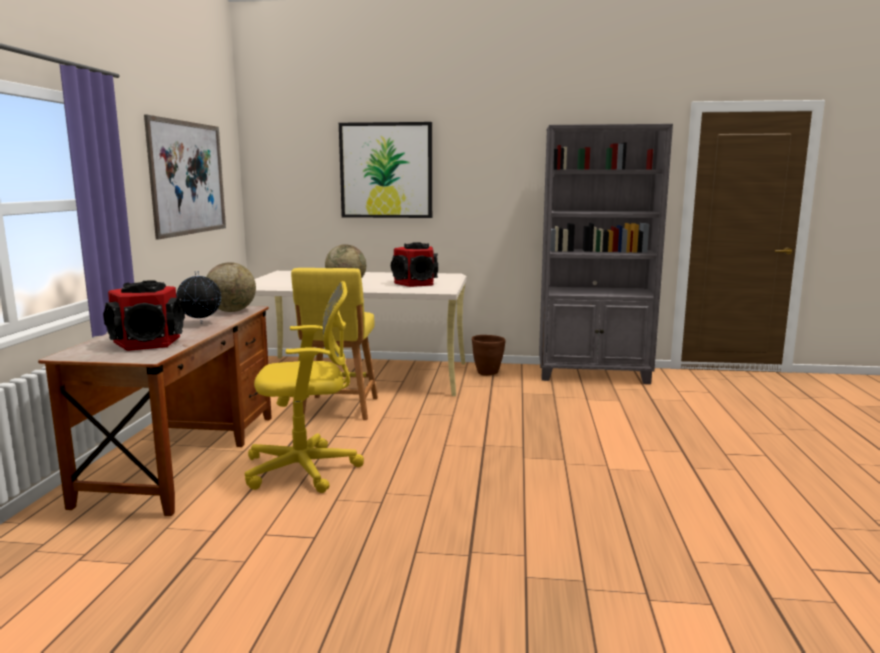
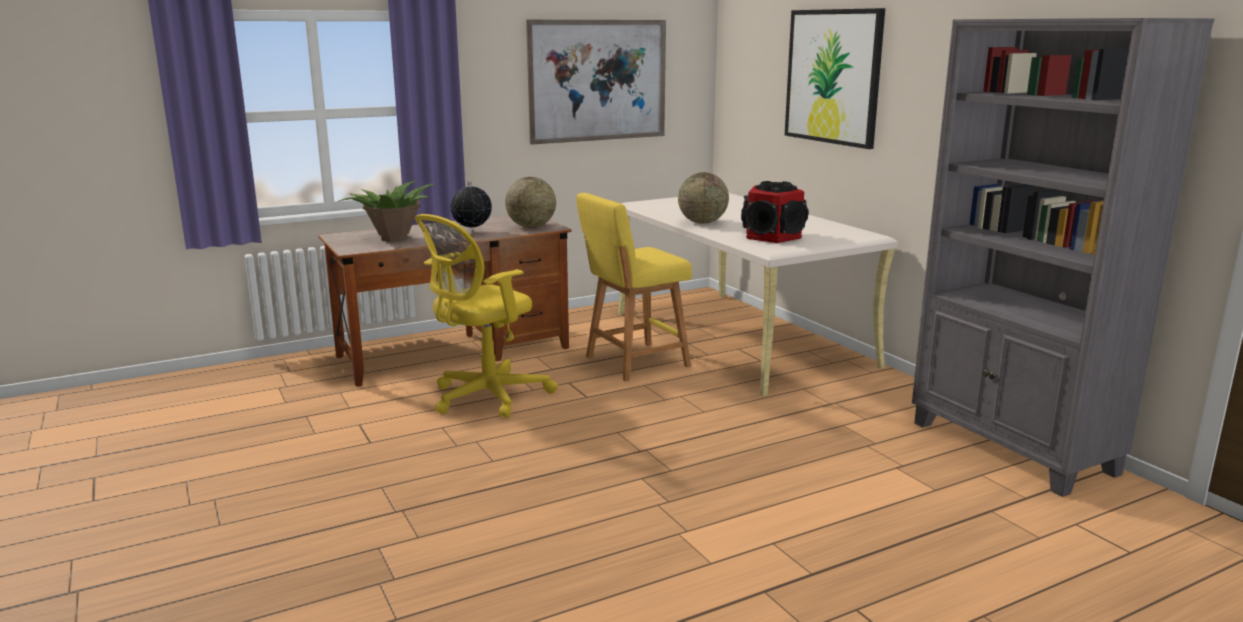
camera: 55 degrees right, 5 degrees up
speaker [103,280,185,351] -> potted plant [337,181,434,242]
yellow office chair [245,281,364,493] -> yellow office chair turned 90 degrees clockwise [415,214,558,418]
brown planter [472,335,506,376] -> none

